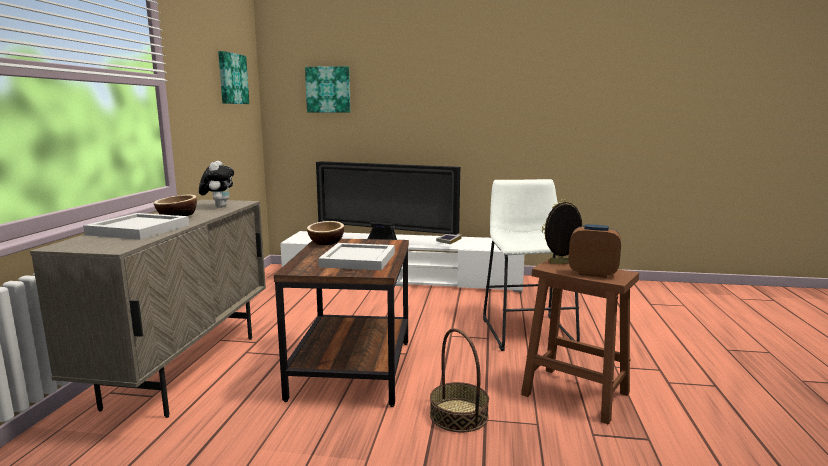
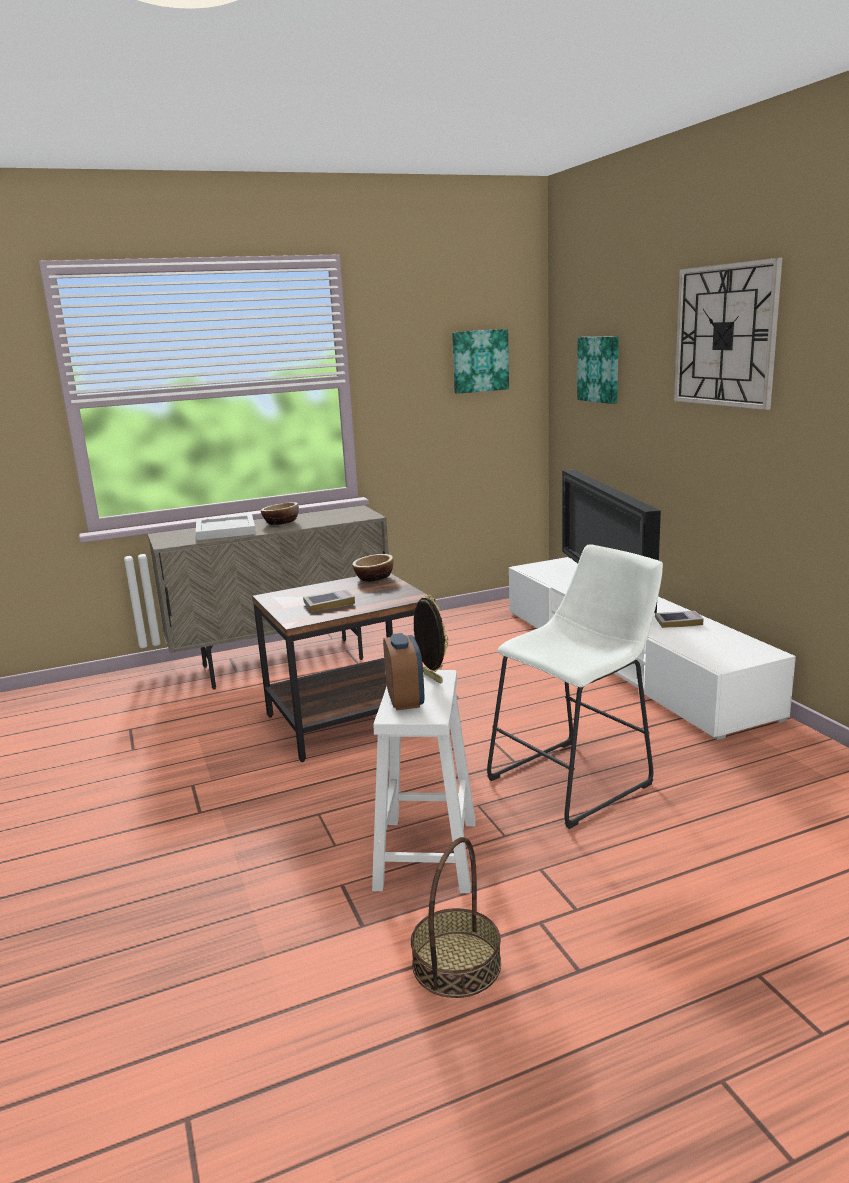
camera: 60 degrees right, 5 degrees up
plush toy [199,161,234,208] -> none
white tray [318,243,395,271] -> book [303,590,355,612]
basket [430,328,489,432] -> basket moved to [411,837,501,998]
brown stool [521,259,639,425] -> white stool [372,670,476,893]
none -> wall clock [674,258,782,410]

